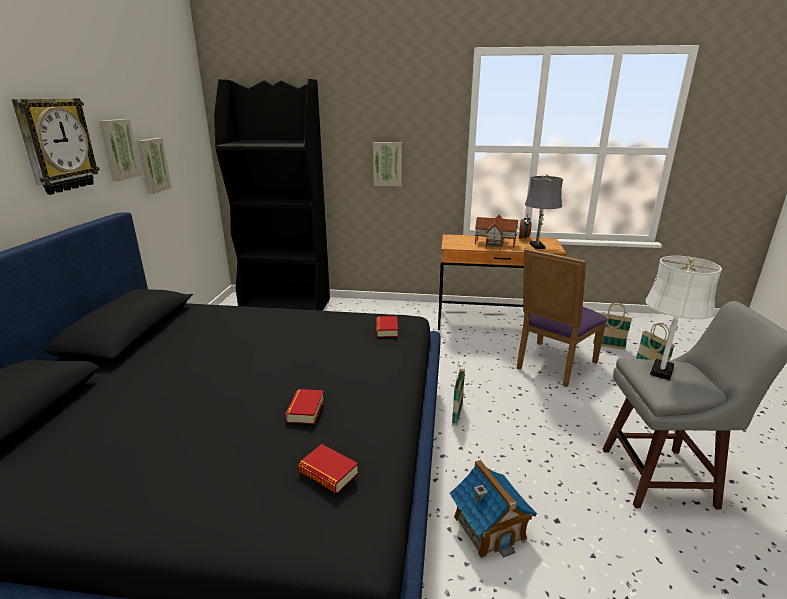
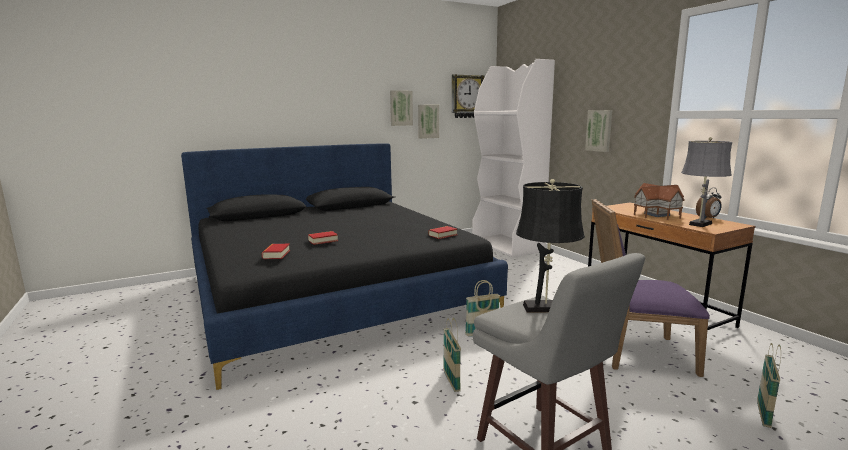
camera: 55 degrees right, 10 degrees down
wall clock [12,98,100,195] -> wall clock moved to [452,74,485,118]
black bookcase [214,79,330,311] -> white bookcase [472,59,555,258]
toy house [449,460,537,558] -> none
basket [593,302,632,349] -> basket moved to [443,318,461,392]
white table lamp [645,256,722,380] -> black table lamp [516,179,585,313]

